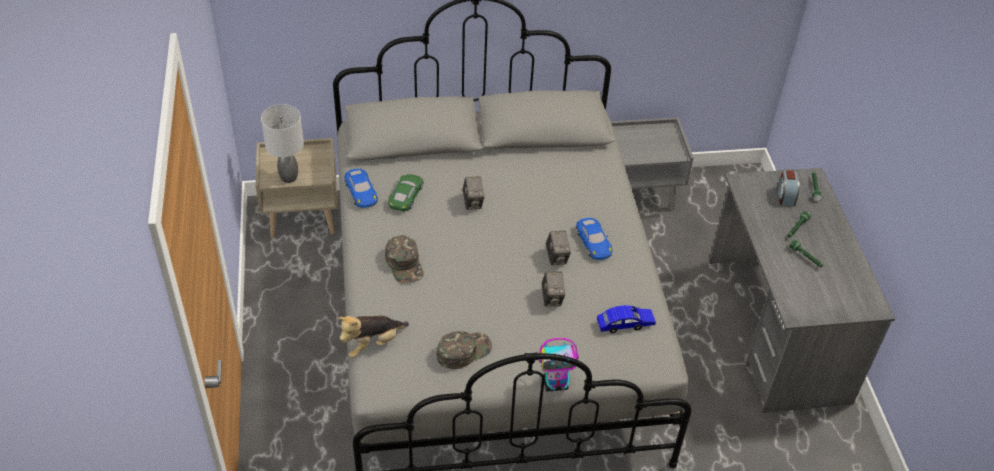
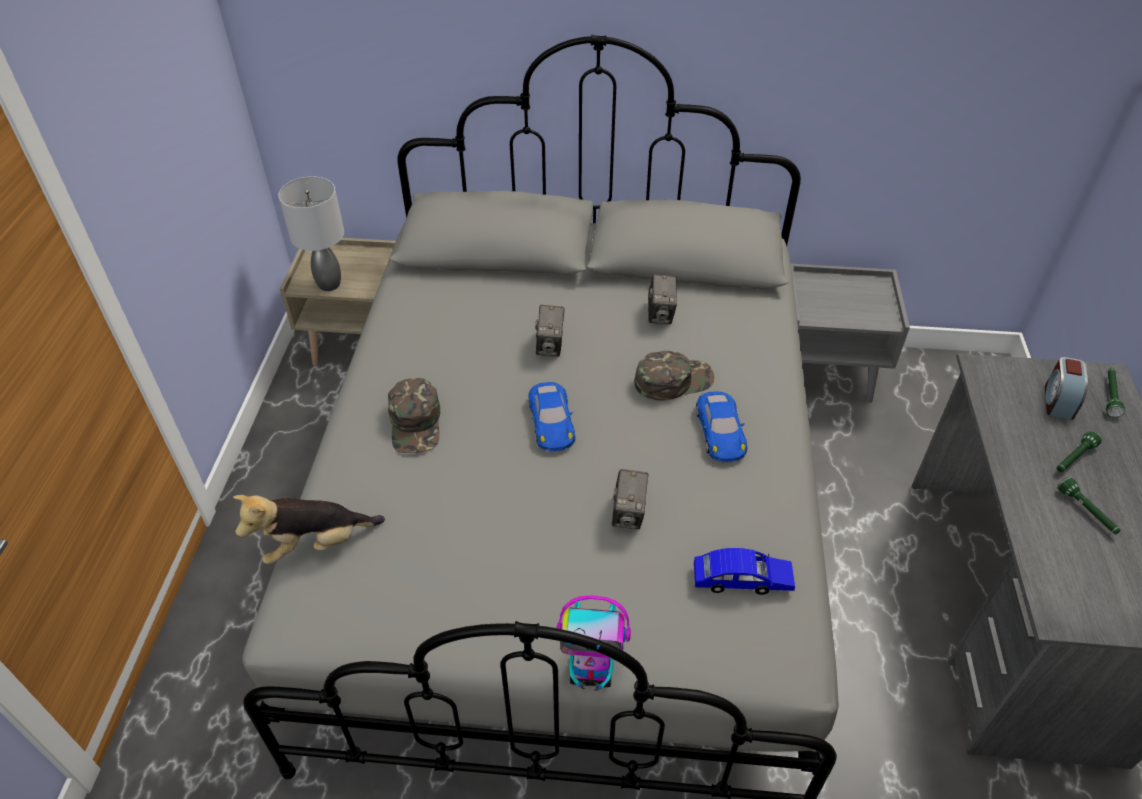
camera: 15 degrees right, 0 degrees up
blue toy car [344,169,378,208] -> blue toy car moved to [528,382,575,451]
green toy car [388,174,423,212] -> none
green cap [436,331,492,369] -> green cap moved to [635,351,714,401]
camera [546,231,571,265] -> camera moved to [648,274,677,324]

